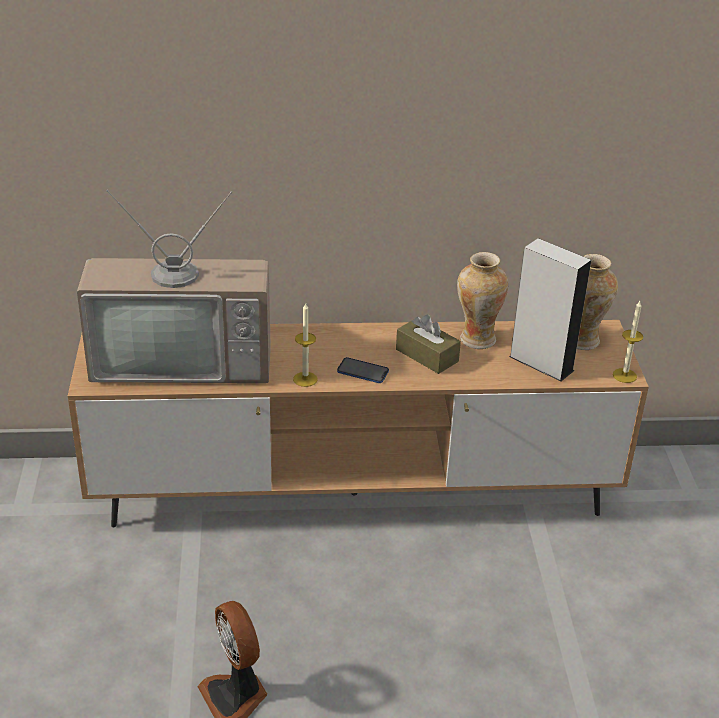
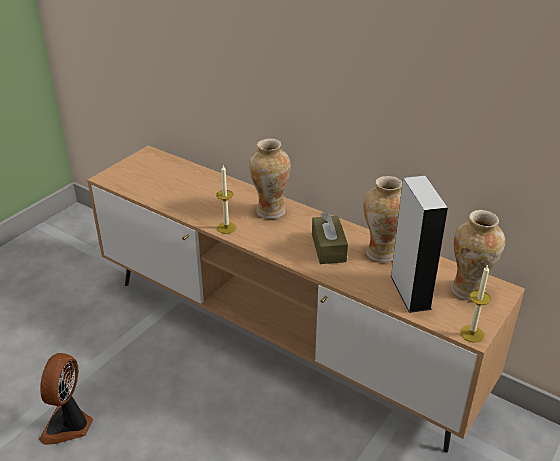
camera: 40 degrees right, 0 degrees up
television [77,190,271,383] -> none
phone [337,357,389,383] -> none
none -> vase [248,138,291,219]

